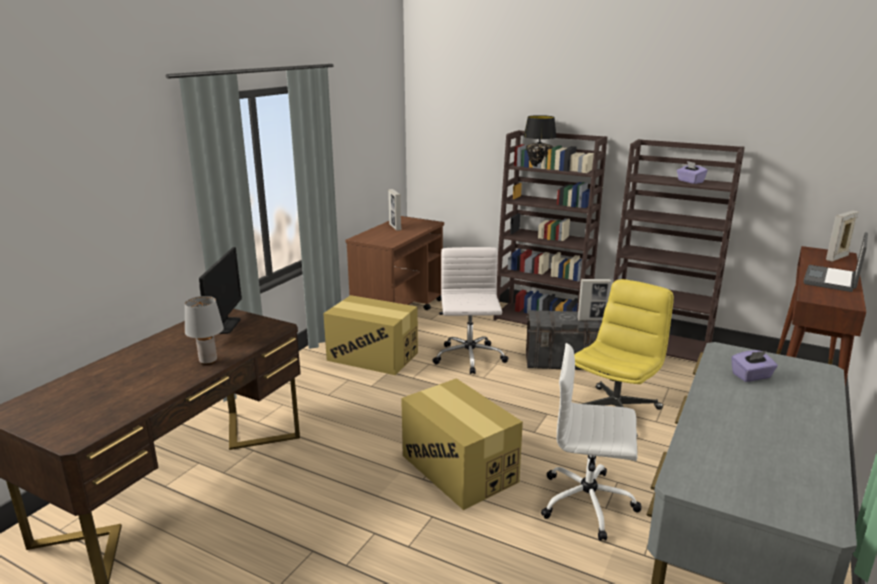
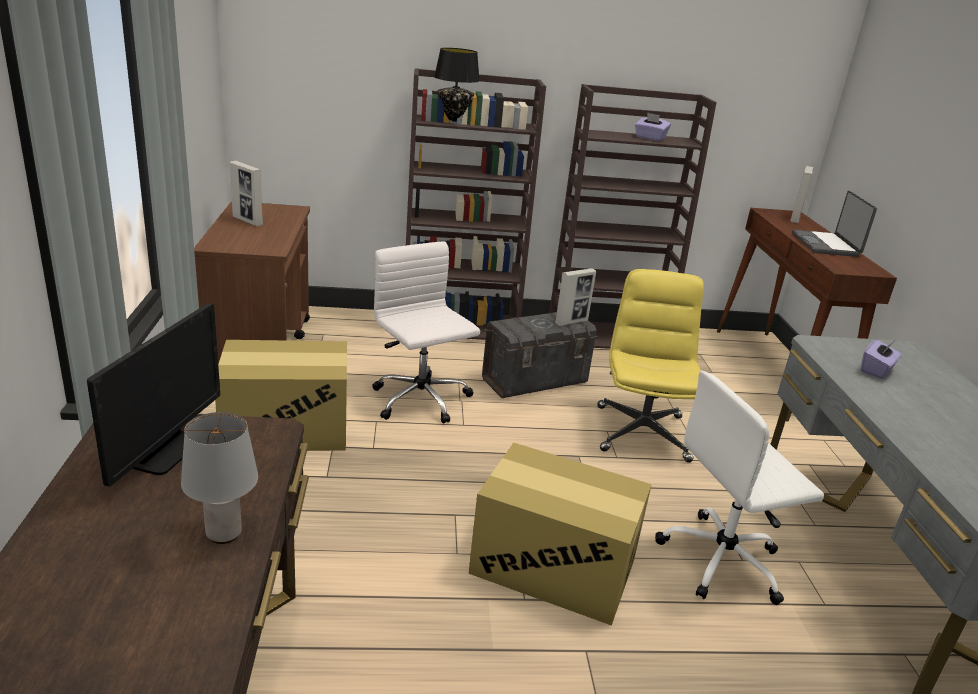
camera: 35 degrees left, 5 degrees up
monitor [199,247,242,334] -> monitor turned 45 degrees clockwise [87,303,220,487]

